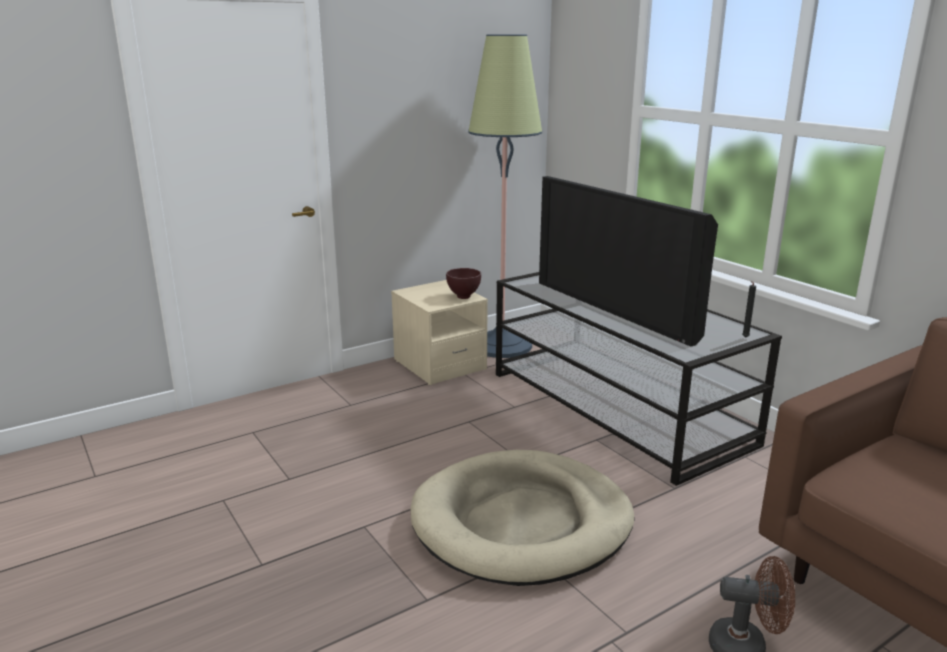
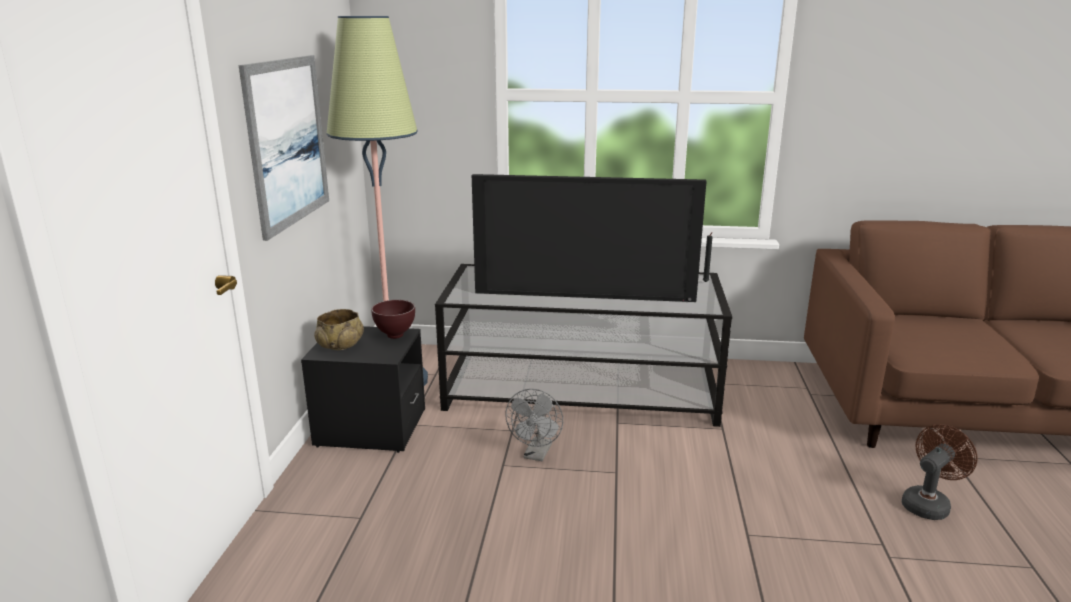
camera: 50 degrees left, 0 degrees up
beige nightstand [391,280,488,385] -> black nightstand [301,326,425,453]
beige dog bed [411,450,634,586] -> none
none -> picture [239,55,329,241]
none -> beige bowl [314,309,364,350]
none -> grey fan [505,389,563,461]

